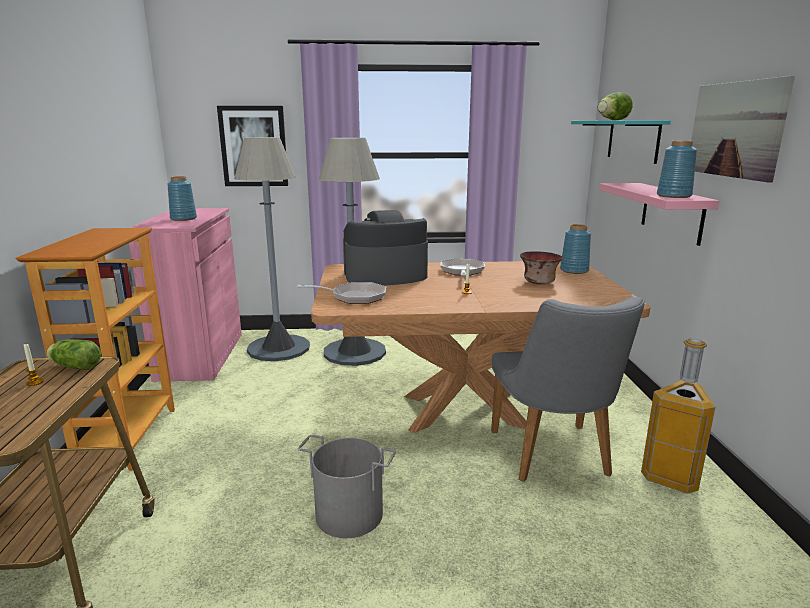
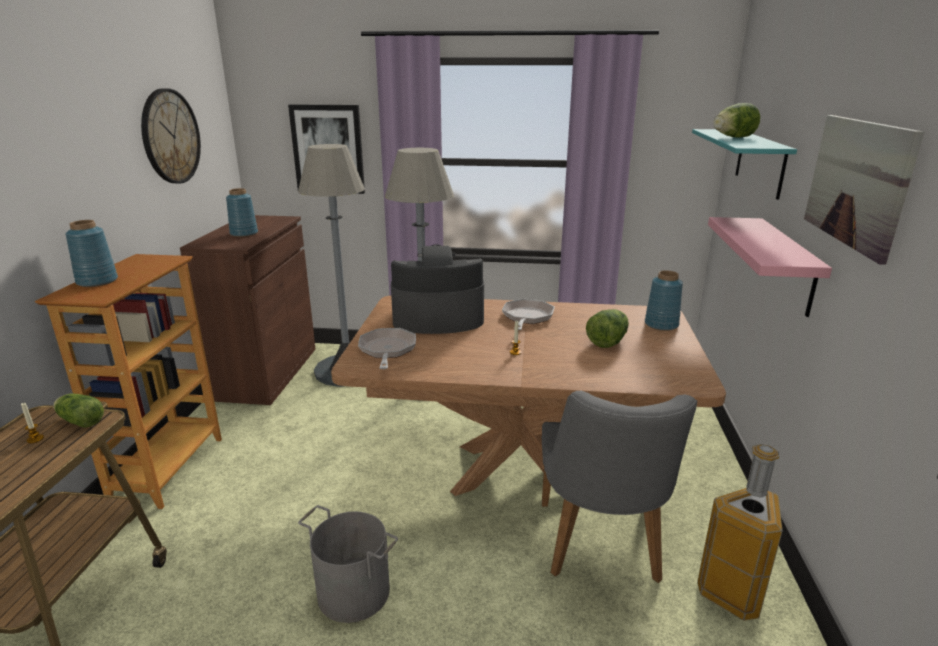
camera: 10 degrees right, 5 degrees up
pink cabinet [129,208,242,382] -> brown cabinet [180,215,316,405]
frying pan [297,282,386,304] -> frying pan turned 105 degrees counterclockwise [358,328,416,369]
bowl [520,251,563,284] -> lettuce [586,309,629,348]
blue vase [657,141,697,198] -> blue vase moved to [65,220,118,287]
none -> wall clock [141,88,201,183]

